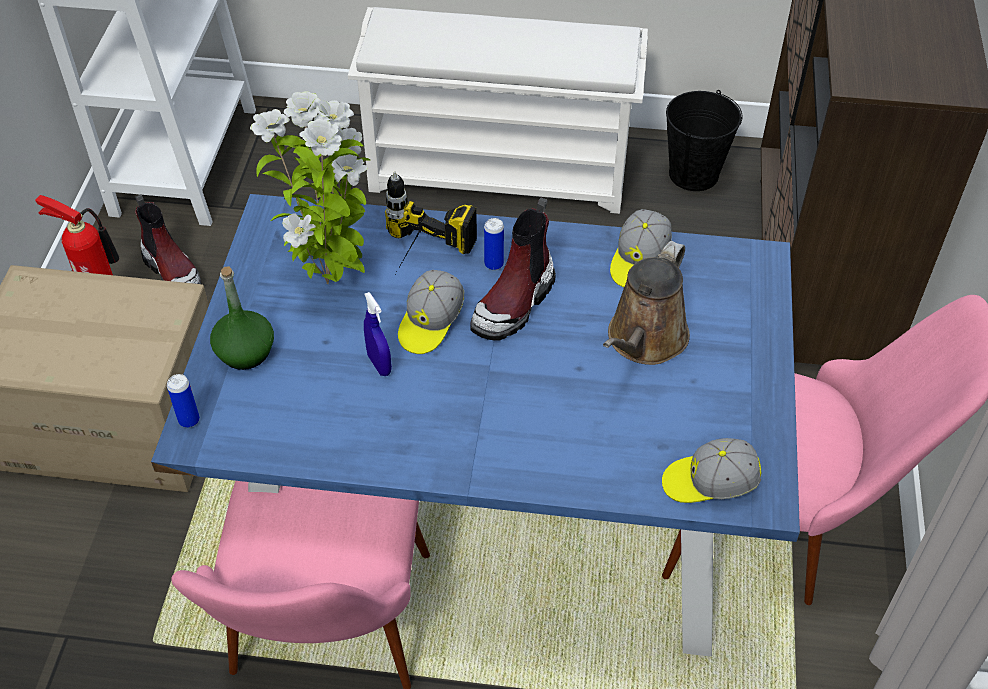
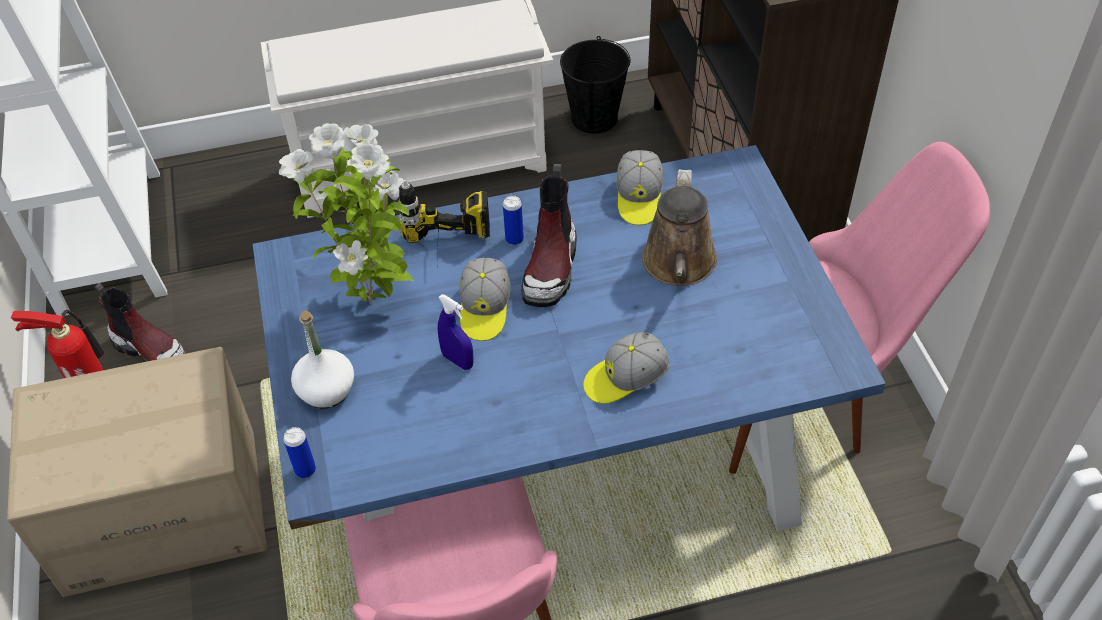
camera: 20 degrees left, 0 degrees up
green bottle [210,267,274,370] -> white bottle [291,310,354,408]
cap [662,438,761,503] -> cap moved to [583,332,670,404]

